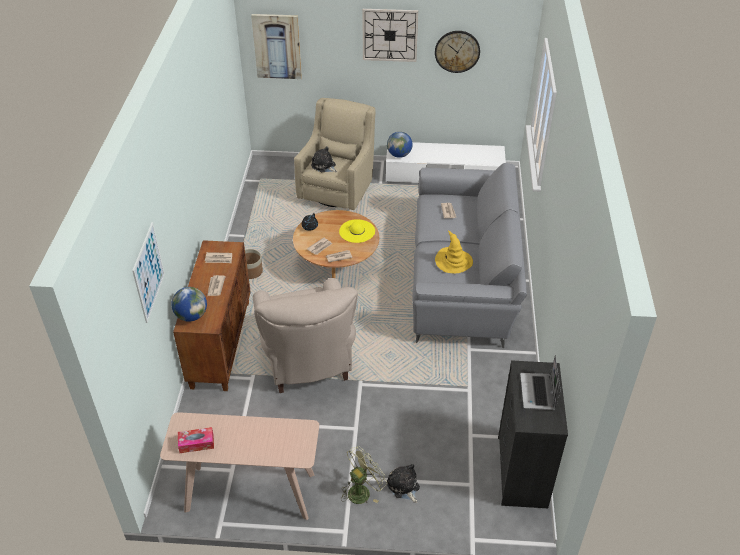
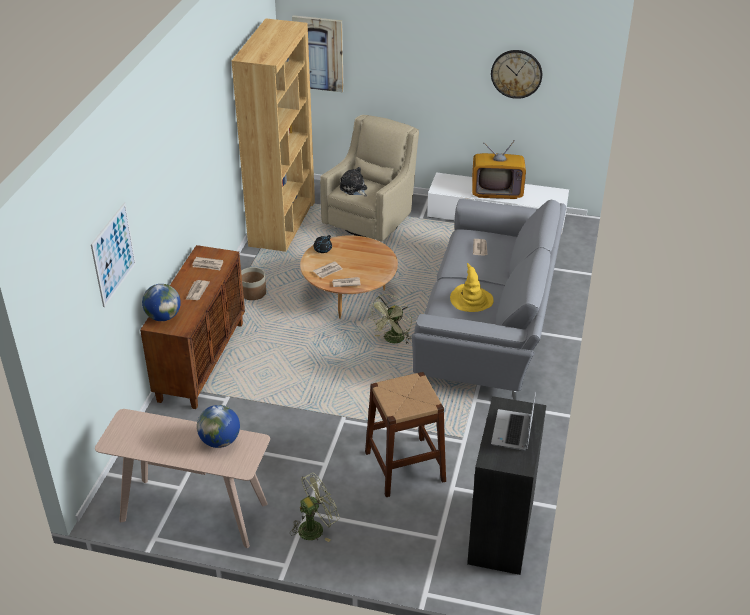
camera: 10 degrees right, 5 degrees down
tissue box [178,427,214,453] -> none
beige armchair [253,278,358,393] -> none
yellow hat [339,219,375,243] -> none
wall clock [362,9,418,62] -> none
globe [387,132,413,158] -> globe moved to [197,405,240,448]
plush toy [387,464,420,503] -> none
none -> brown bookcase [231,18,315,252]
none -> brown stool [365,372,446,497]
none -> green fan [368,294,412,344]
none -> television [472,140,526,199]

